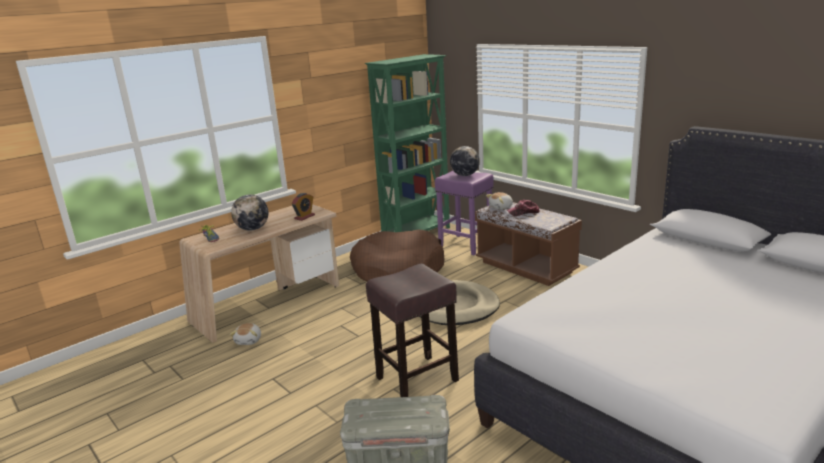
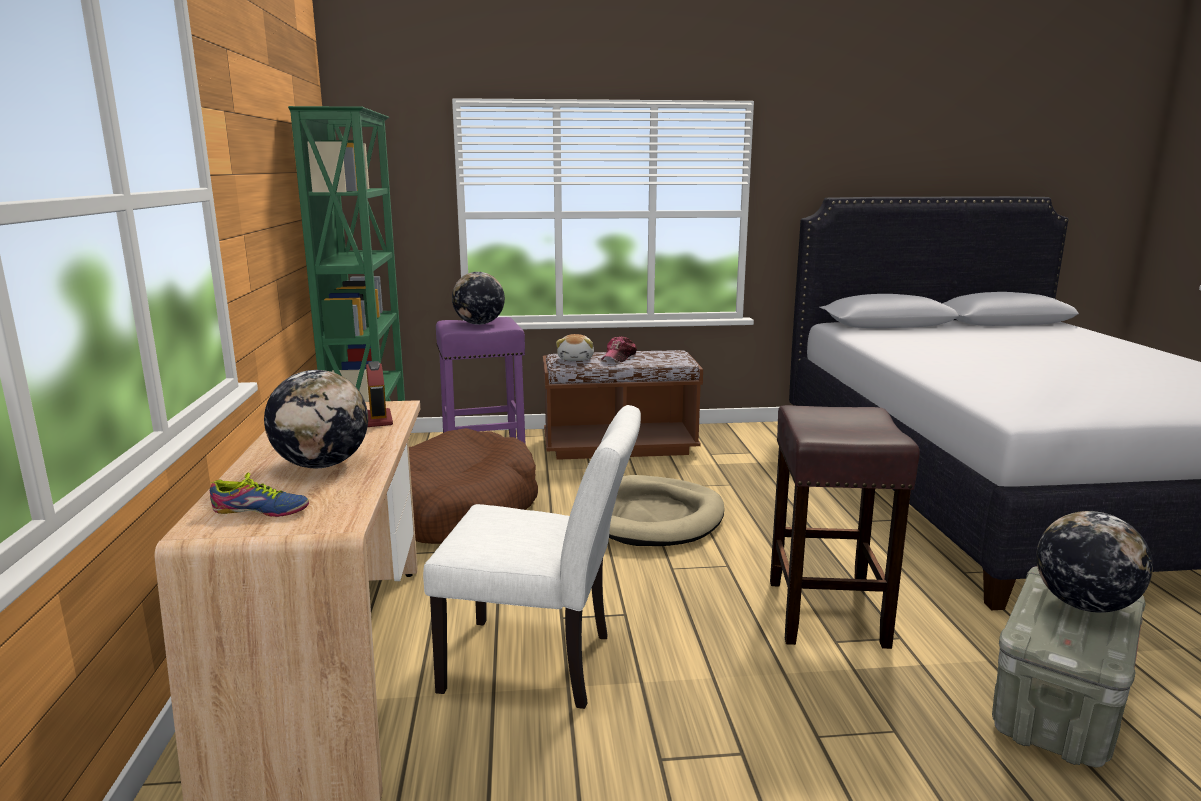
camera: 55 degrees left, 5 degrees down
plush toy [230,323,261,345] -> none
none -> white chair [423,405,641,709]
none -> globe [1036,511,1153,613]

